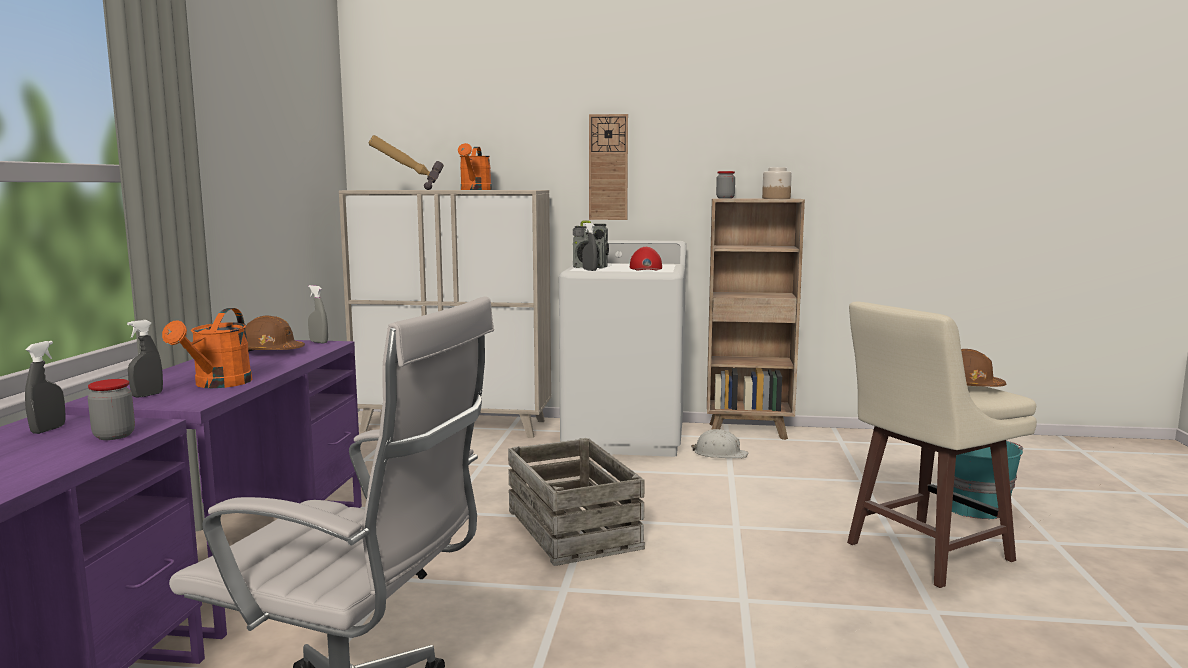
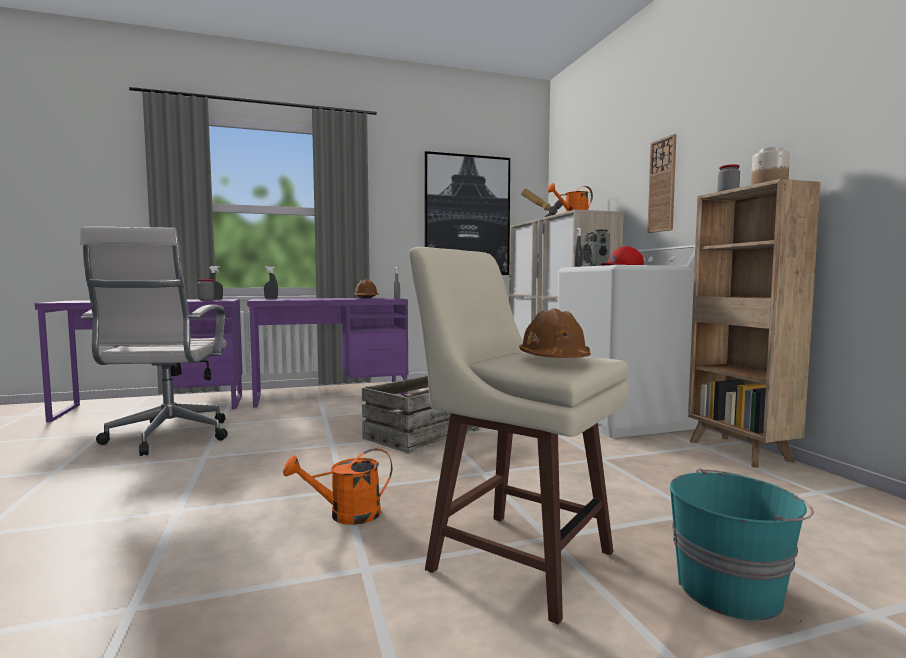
camera: 65 degrees right, 5 degrees down
orange watering can [162,308,252,388] -> orange watering can moved to [283,448,393,525]
white hard hat [691,429,748,458] -> none
none -> picture [424,151,510,275]

